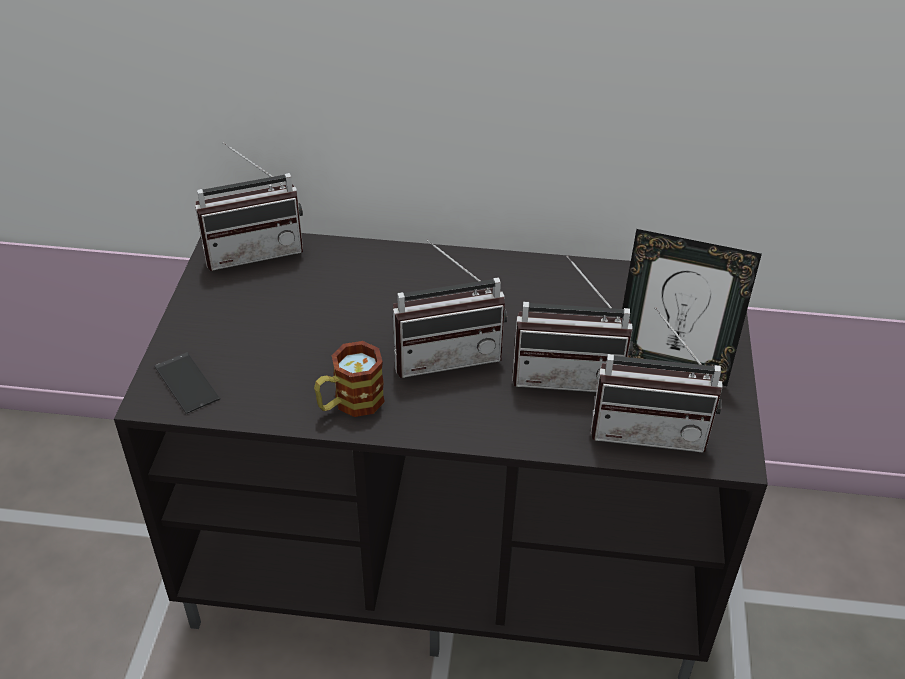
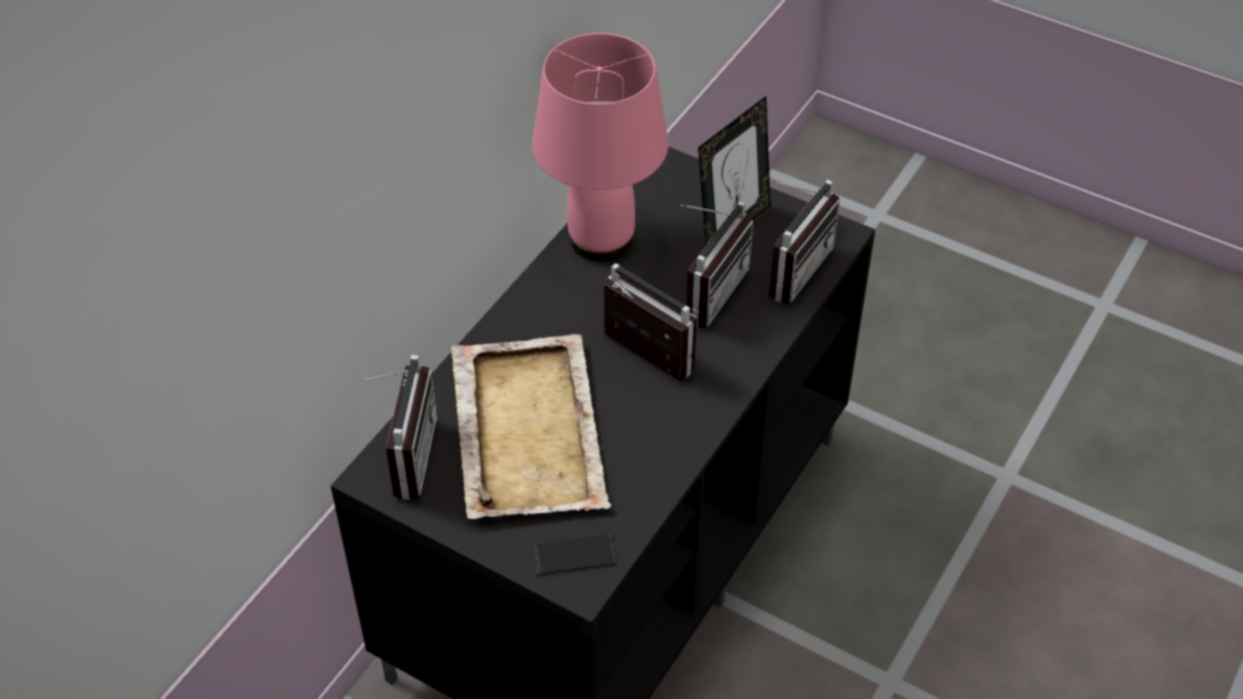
camera: 65 degrees left, 5 degrees up
mug [314,341,385,417] -> none
radio [393,240,507,378] -> radio turned 60 degrees counterclockwise [604,263,697,381]
none -> beige tray [451,334,612,519]
none -> pink table lamp [532,33,668,261]

